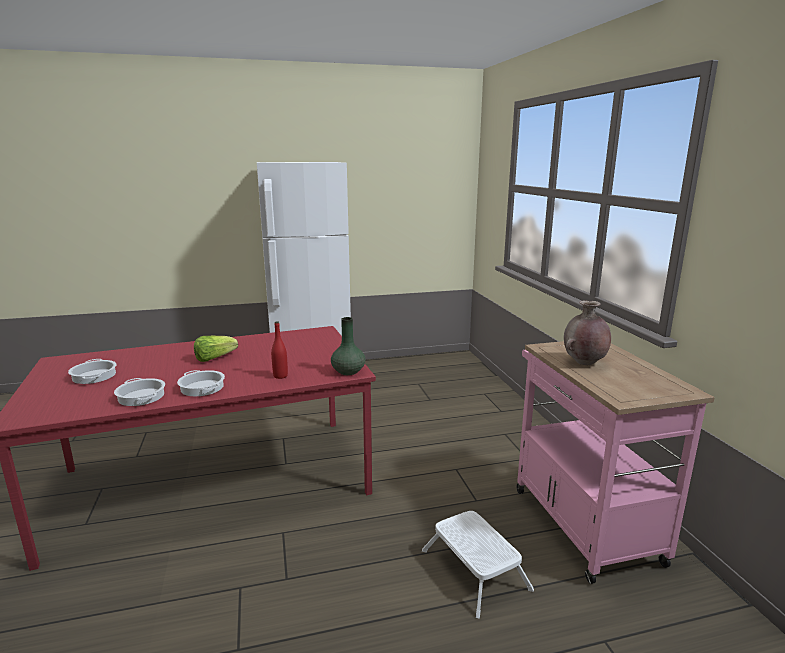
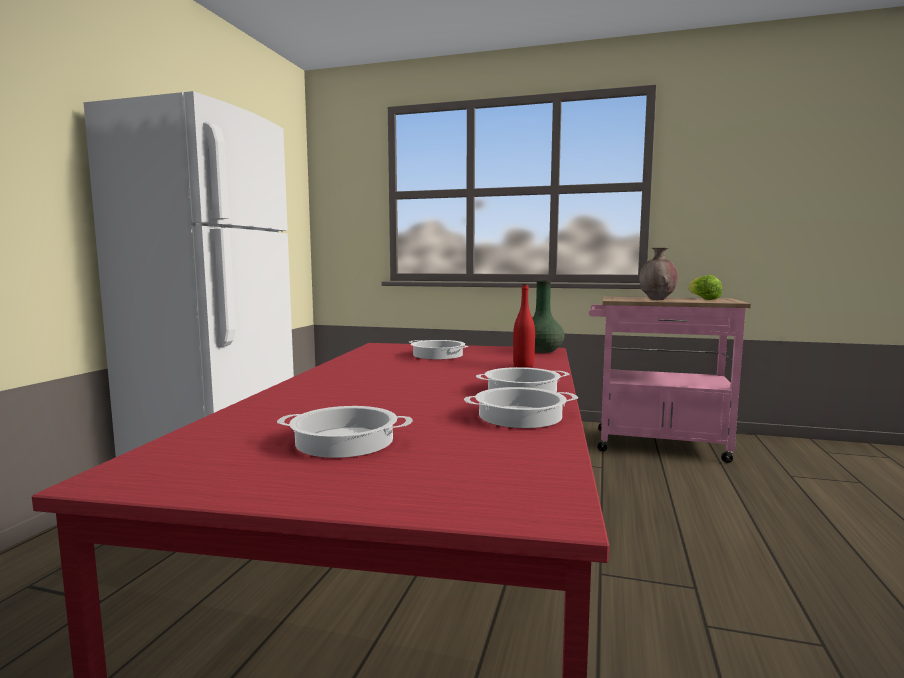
camera: 60 degrees left, 10 degrees down
lettuce [194,336,238,362] -> lettuce moved to [688,275,722,300]
white step ladder [422,511,534,619] -> none
none -> cooking pot [409,340,468,359]

